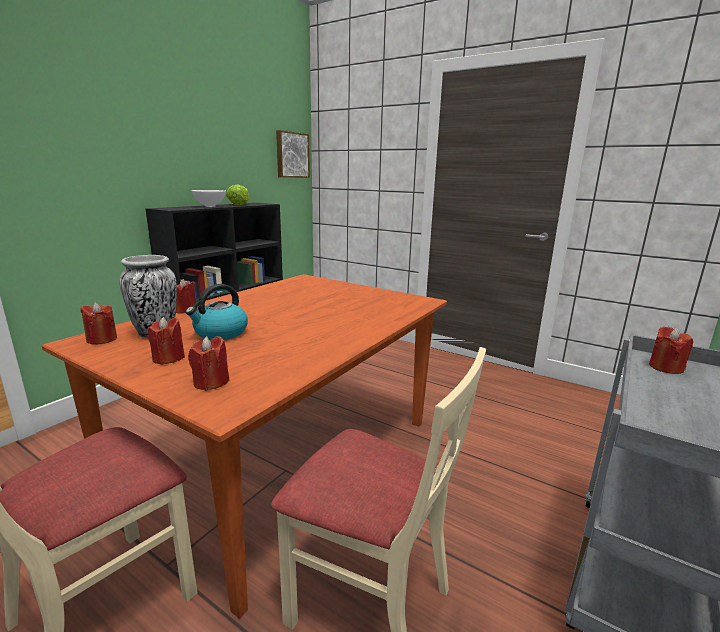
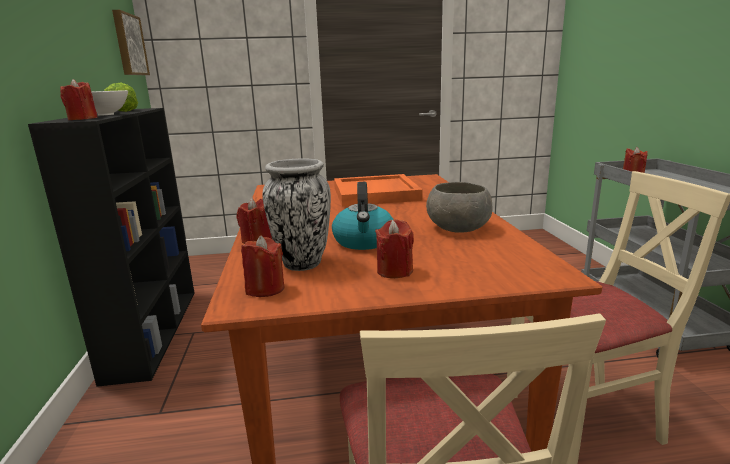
camera: 40 degrees left, 0 degrees up
red candle [188,336,230,391] -> red candle moved to [60,79,97,120]
none -> orange tray [334,174,423,206]
none -> grey bowl [426,182,493,233]

